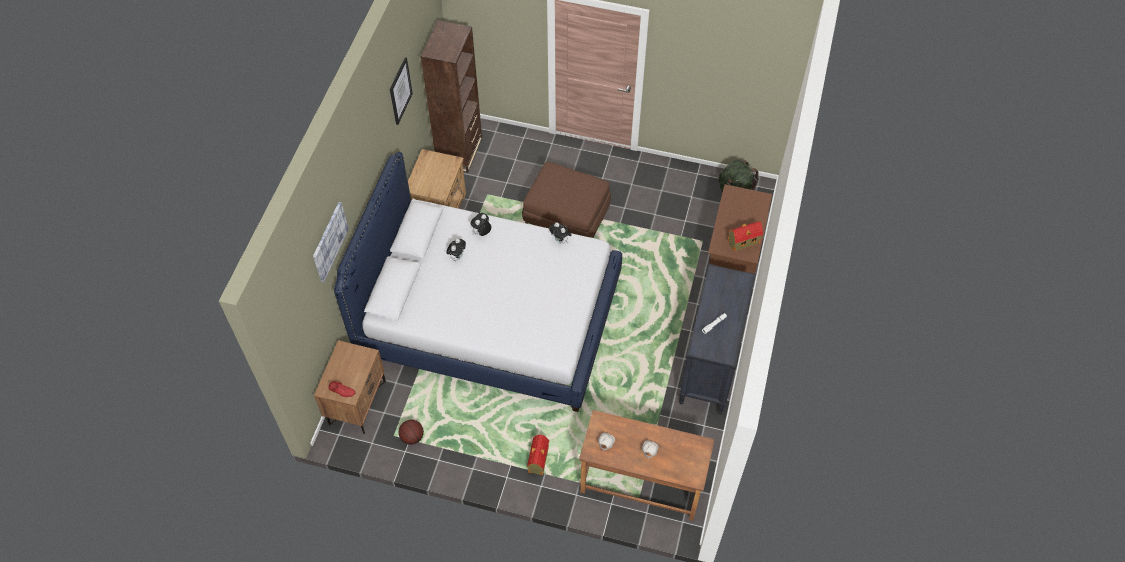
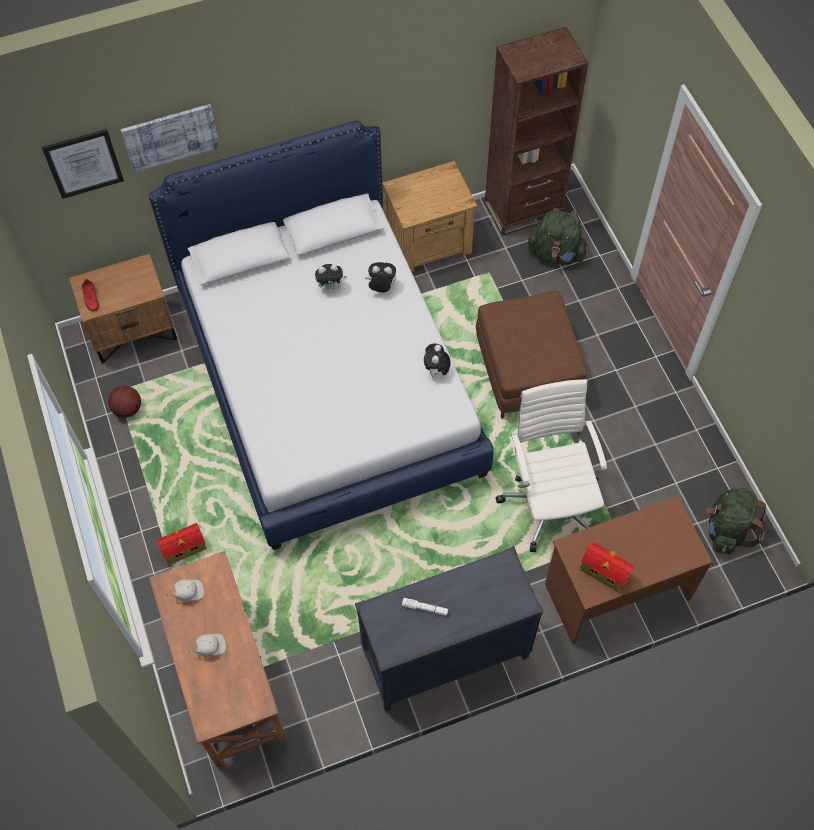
camera: 55 degrees right, 5 degrees up
picture [390,57,413,125] -> picture moved to [42,129,124,199]
none -> white office chair [496,379,607,552]
none -> green backpack [528,208,588,265]

